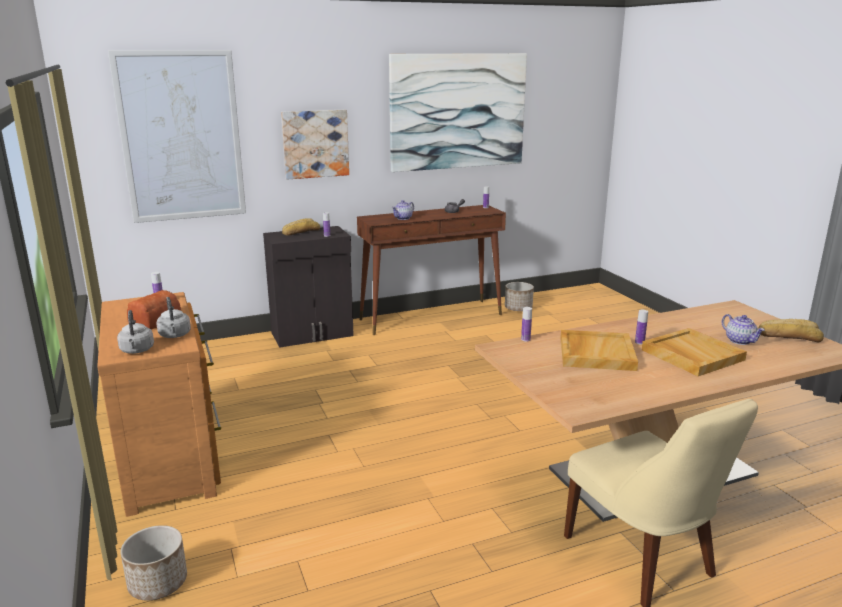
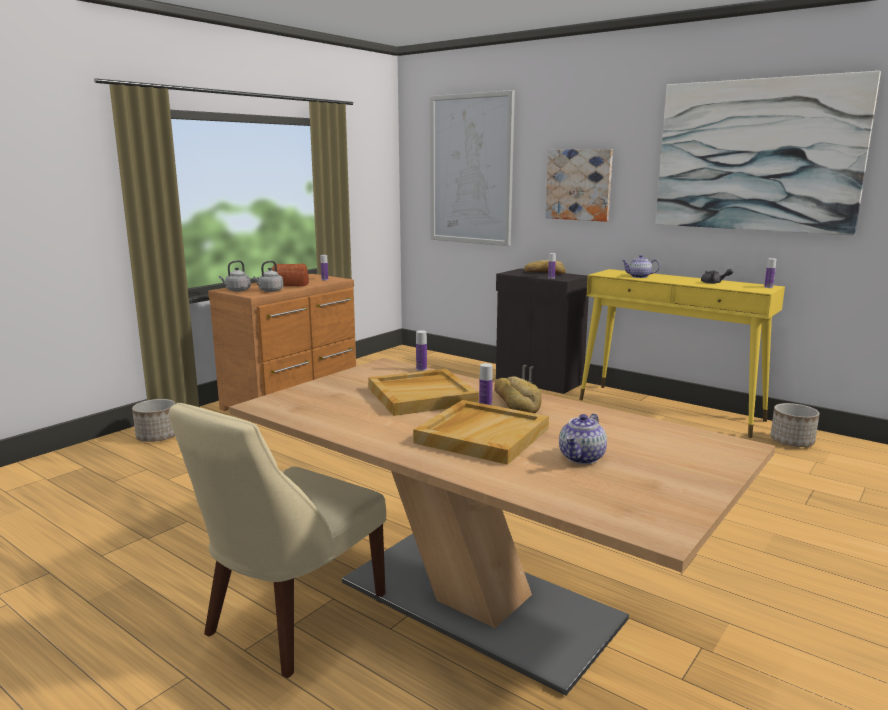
camera: 60 degrees right, 5 degrees down
brown console table [357,205,506,335] -> yellow console table [579,269,785,438]
bread [758,319,824,342] -> bread moved to [494,376,542,413]

